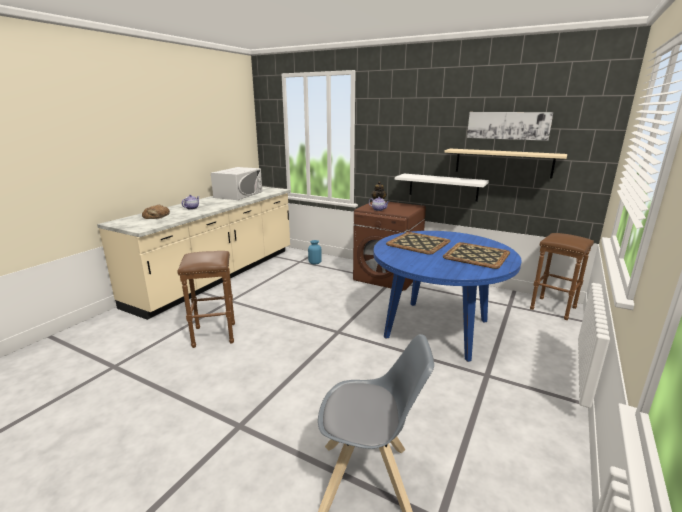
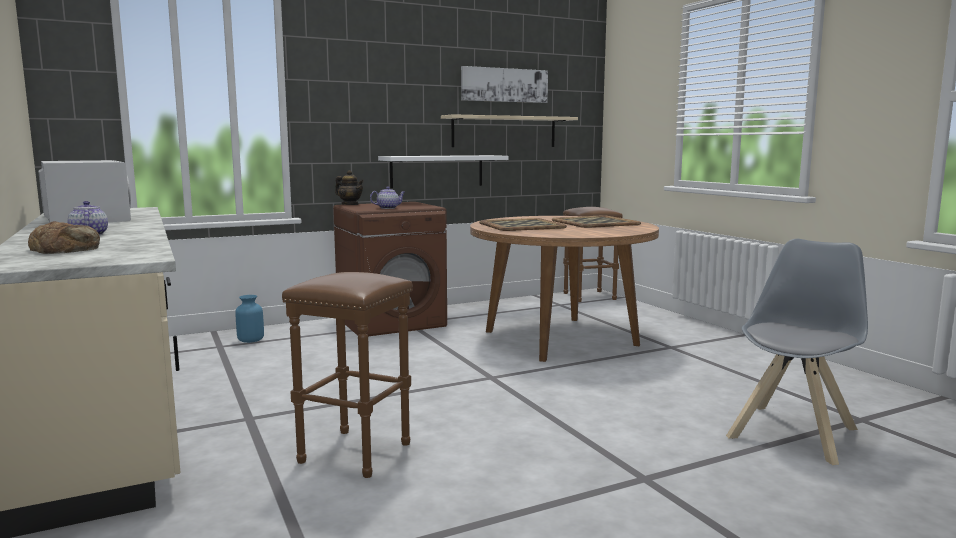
camera: 55 degrees left, 10 degrees down
blue dining table [374,231,522,362] -> brown dining table [470,216,659,362]

